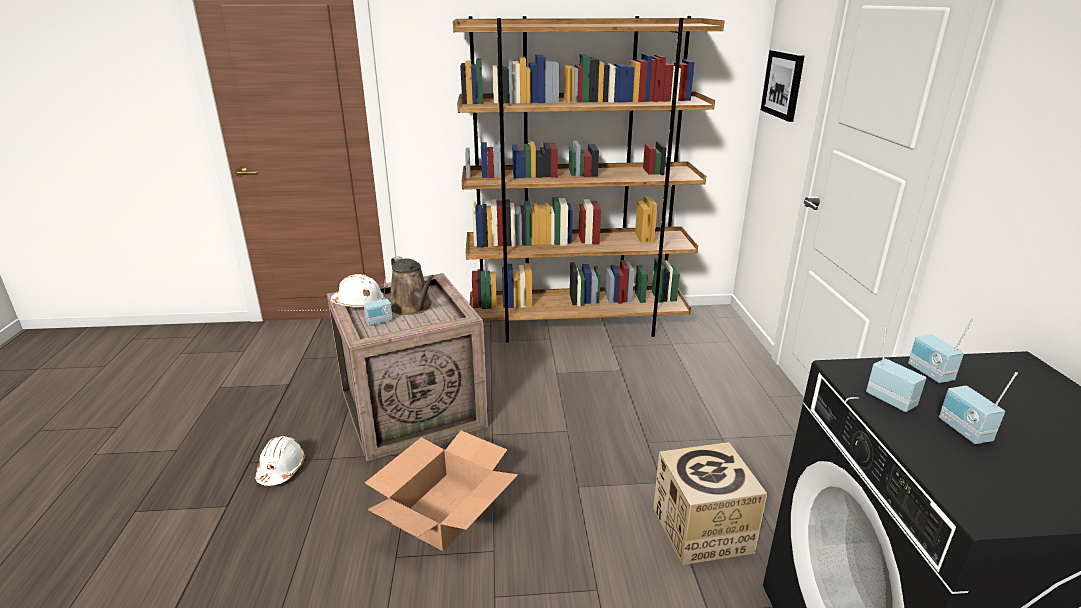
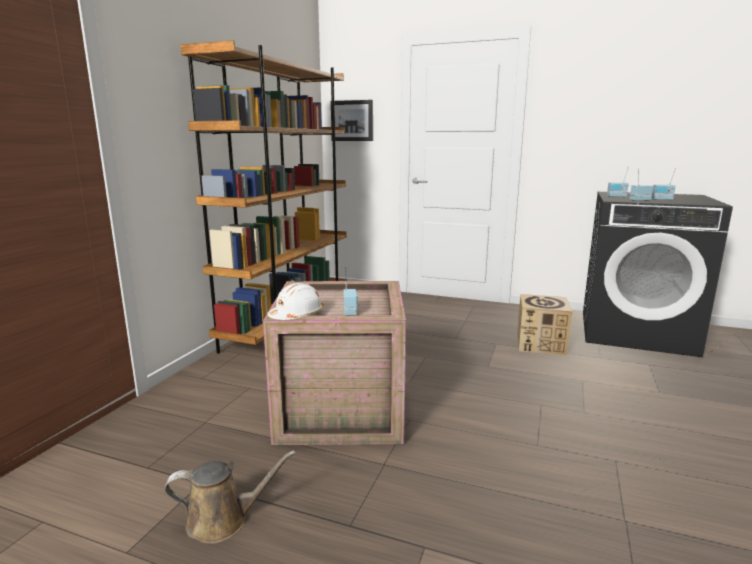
camera: 65 degrees left, 10 degrees down
white hard hat [255,436,305,486] -> none
cardboard box [365,431,518,551] -> none
brown watering can [390,256,434,315] -> brown watering can moved to [164,450,296,544]

